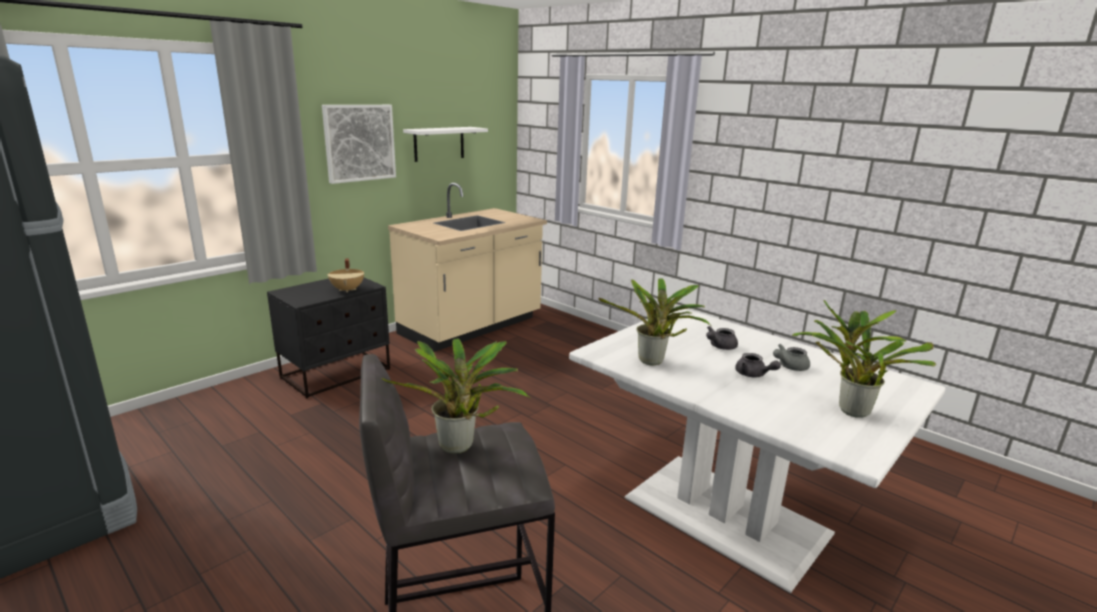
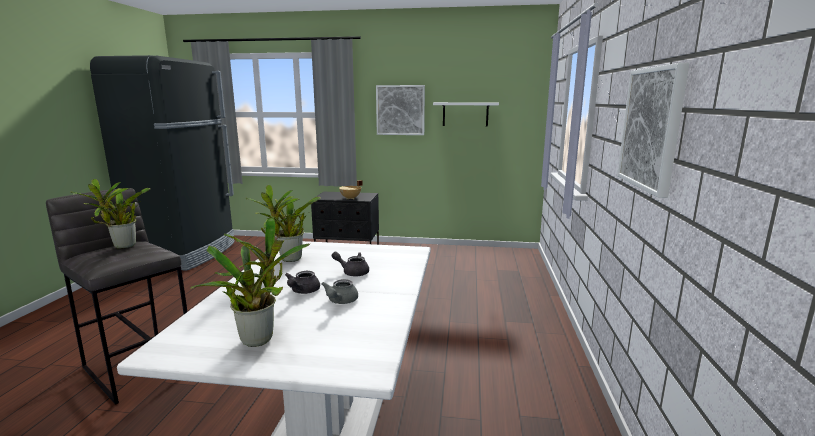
camera: 55 degrees right, 5 degrees down
beige counter [388,183,547,352] -> none
grey teapot [773,344,810,371] -> grey teapot turned 105 degrees counterclockwise [321,279,358,304]
none -> picture [617,63,689,198]

